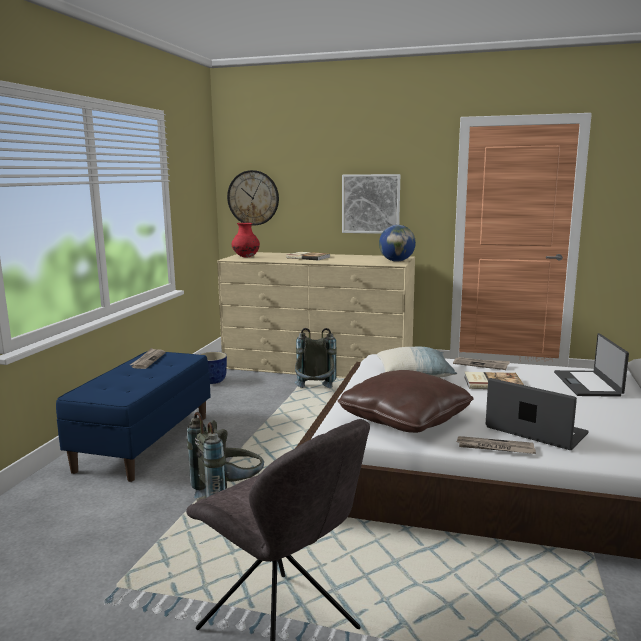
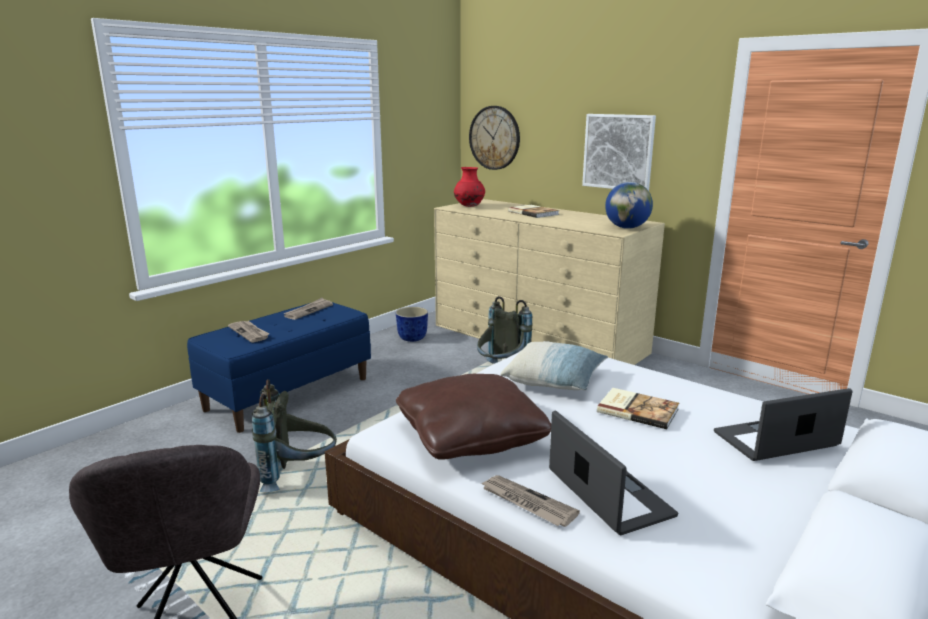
camera: 25 degrees right, 5 degrees up
newspaper [453,357,510,370] -> newspaper moved to [228,321,269,343]
laptop [554,333,629,397] -> laptop turned 45 degrees clockwise [714,388,853,461]

